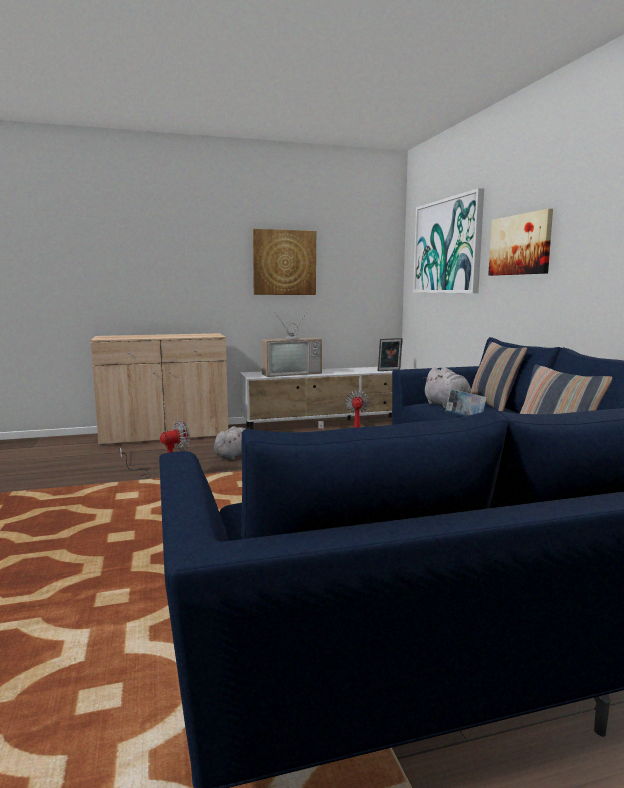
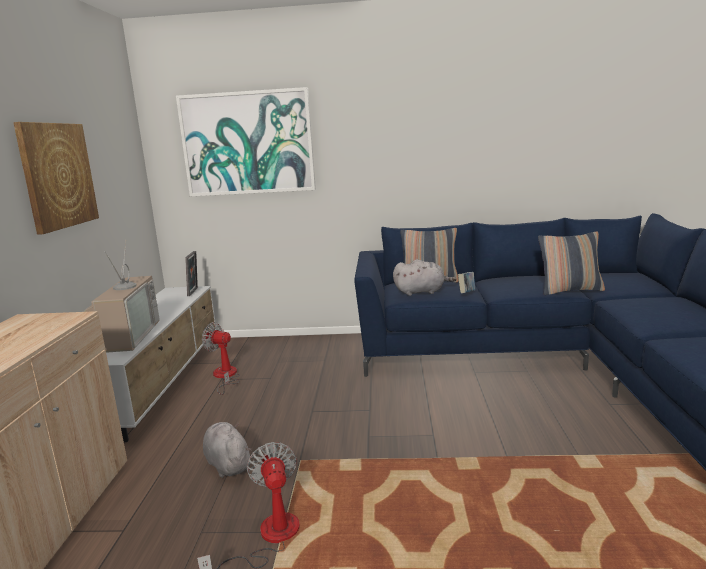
camera: 70 degrees left, 5 degrees up
picture [488,209,553,276] -> none

